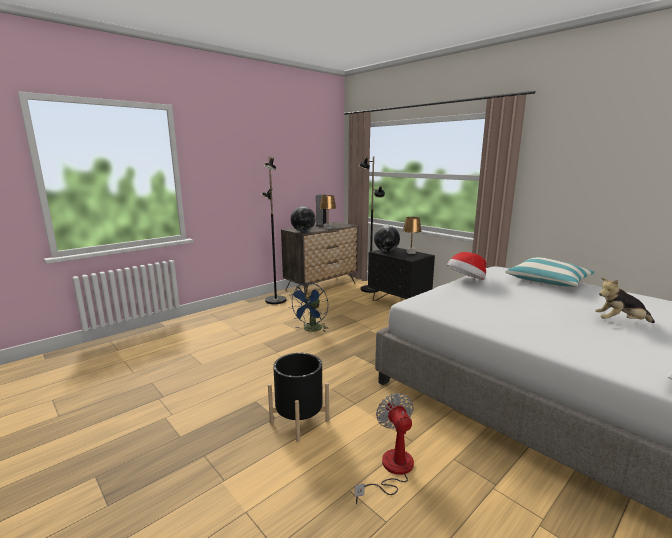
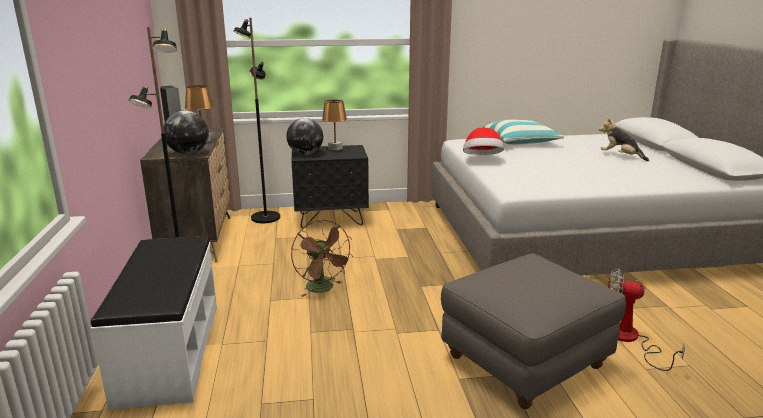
camera: 55 degrees left, 5 degrees up
black planter [268,353,329,442] -> grey ottoman [441,253,626,409]
blue fan [290,283,328,332] -> brown fan [291,220,353,297]
plush toy [595,277,655,323] -> plush toy turned 90 degrees clockwise [599,117,649,161]
none -> white bench [91,236,217,410]

